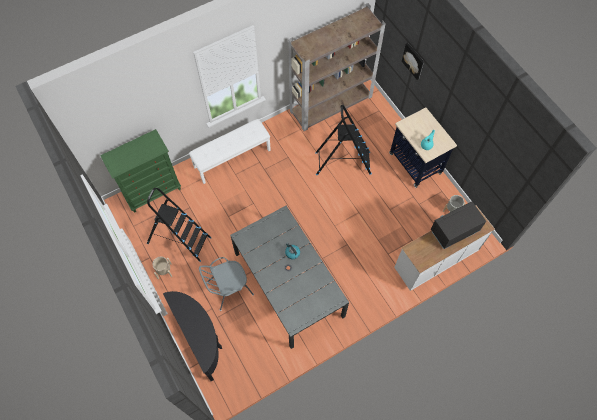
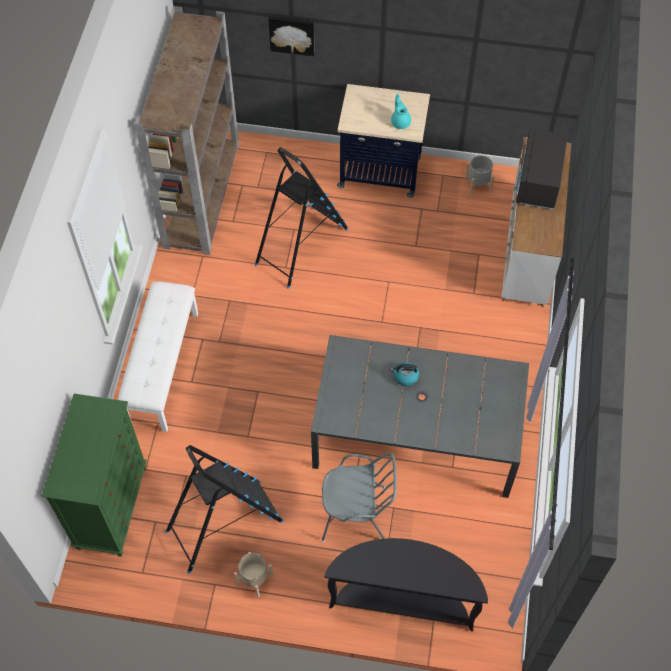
camera: 50 degrees left, 5 degrees down
grey chair [199,257,254,311] -> grey chair turned 105 degrees counterclockwise [321,453,397,542]

